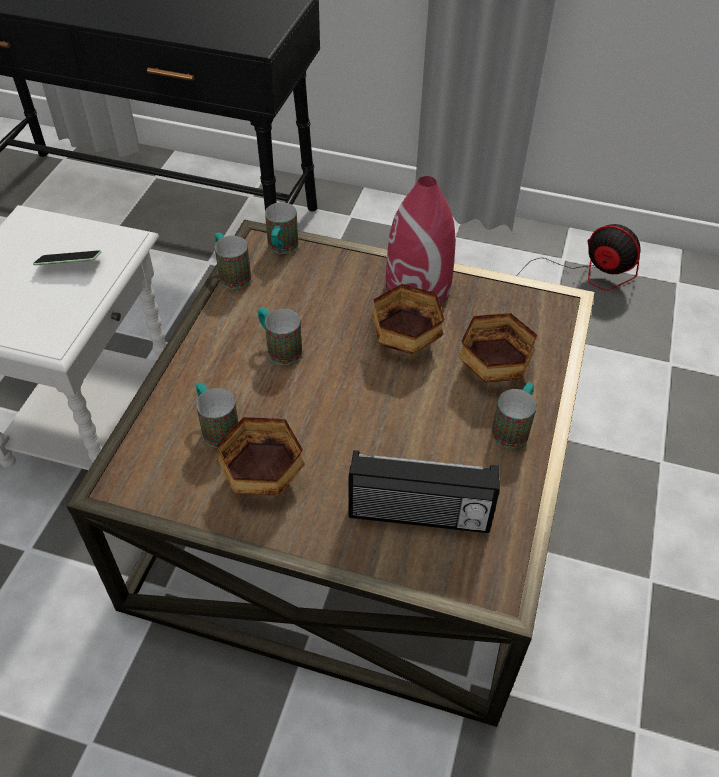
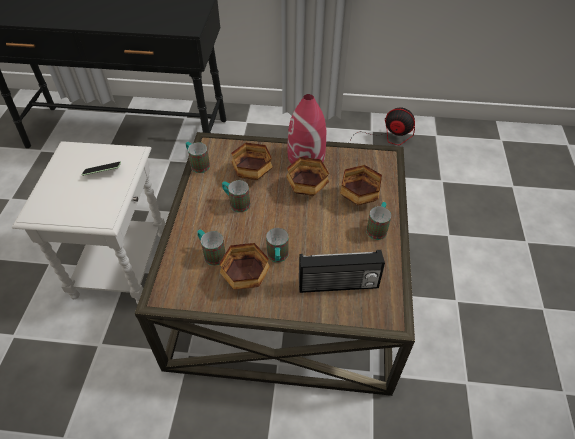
camera: 10 degrees left, 0 degrees up
mug [265,202,298,254] -> mug moved to [266,228,289,262]
none -> bowl [231,143,273,180]

